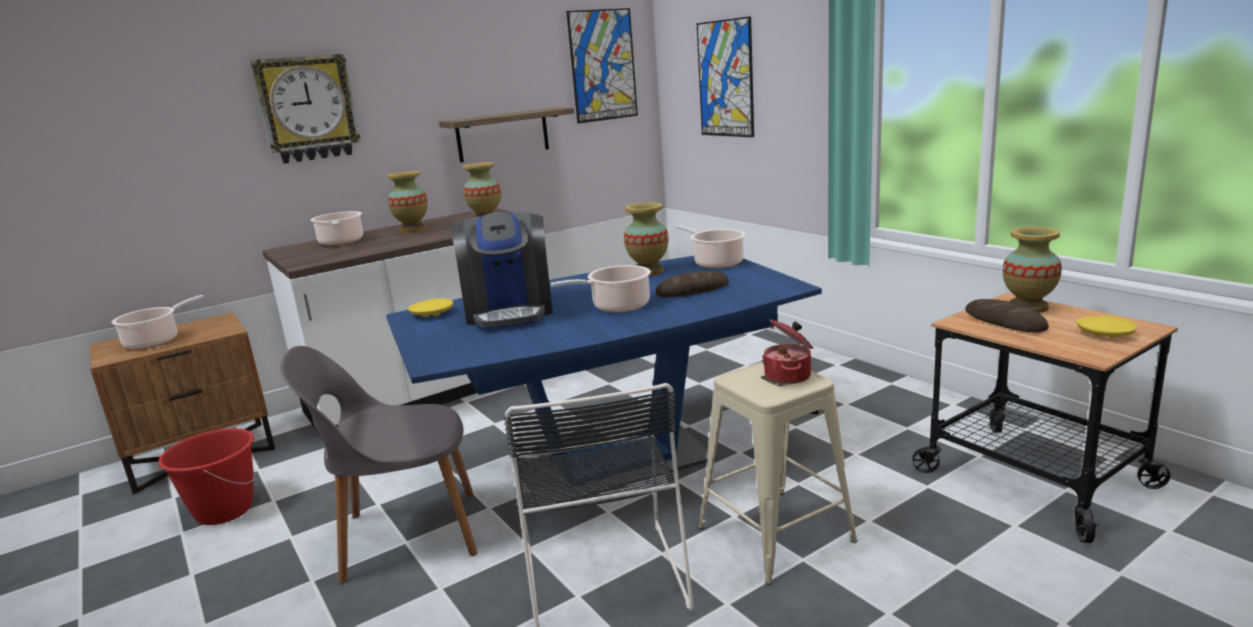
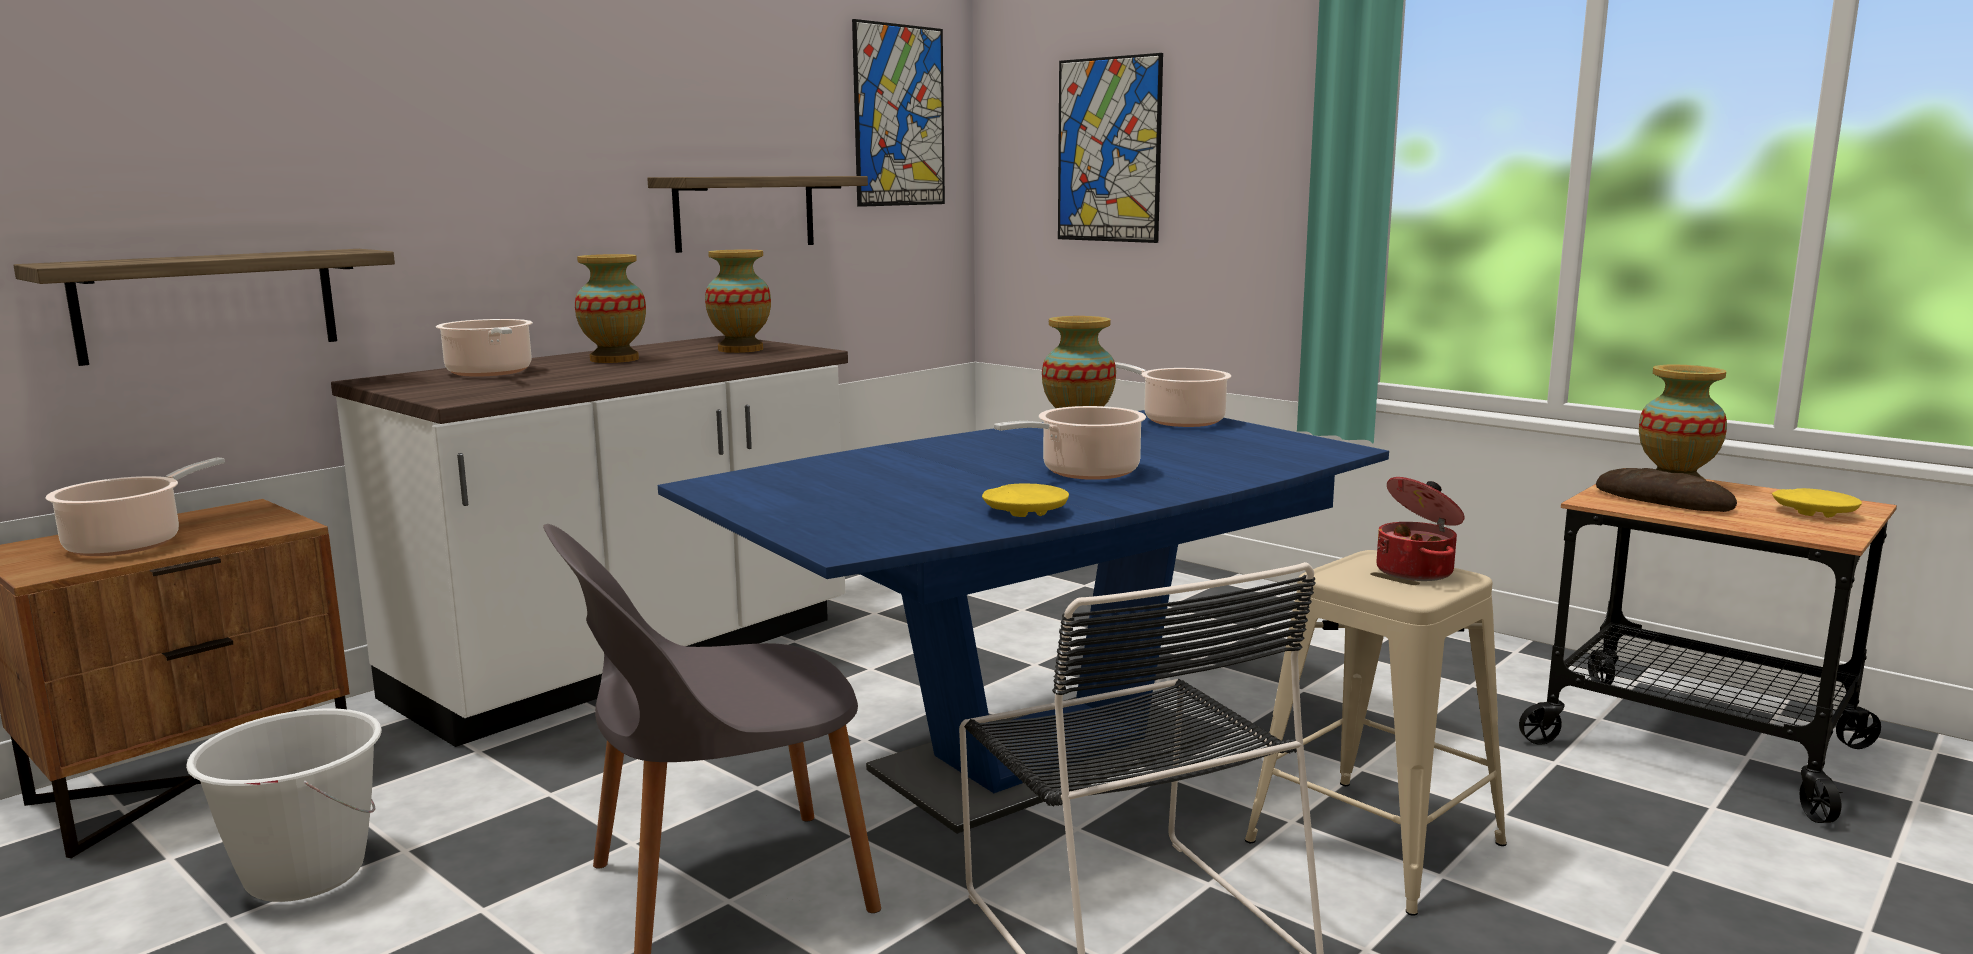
camera: 15 degrees left, 5 degrees down
red bucket [158,428,255,525] -> white bucket [186,708,382,902]
wall clock [250,54,360,164] -> none
yellow plate [408,298,453,317] -> yellow plate moved to [982,484,1069,517]
coffee machine [450,212,553,329] -> none
bread [656,271,729,297] -> none
none -> shelf [13,249,395,366]

